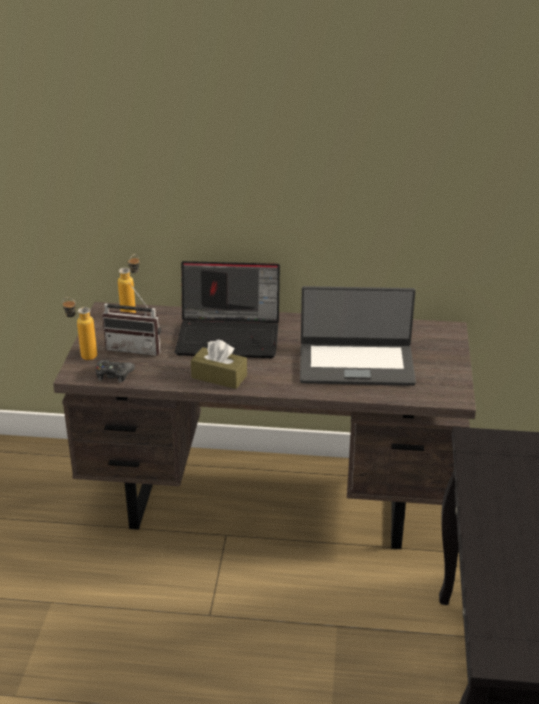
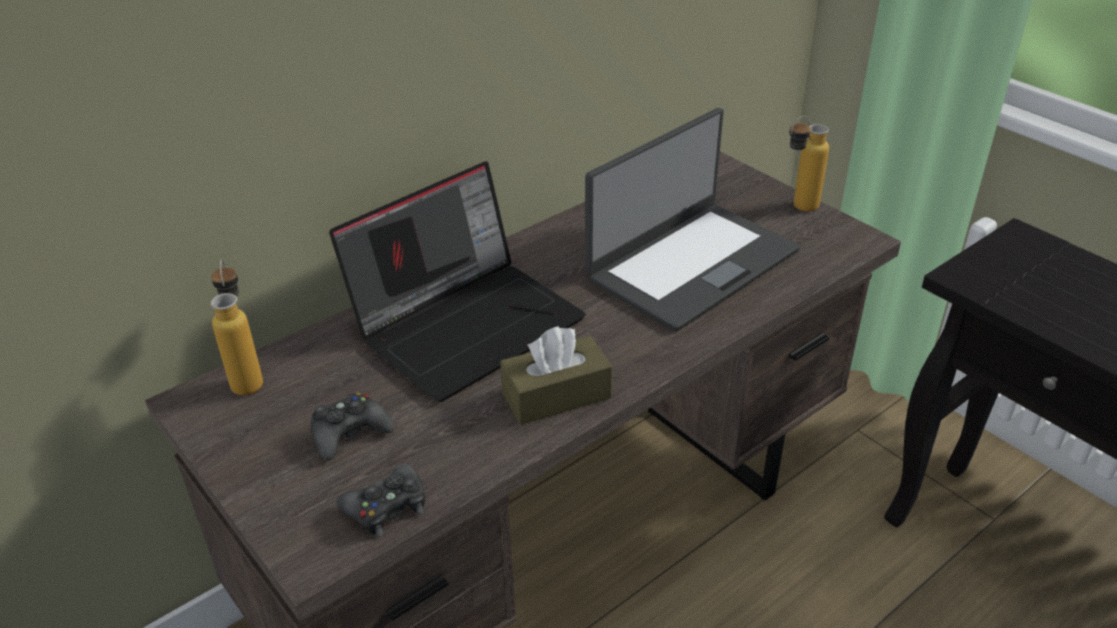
camera: 45 degrees left, 5 degrees up
bottle [63,297,97,360] -> bottle moved to [789,116,829,211]
radio [102,283,161,356] -> black game controller [311,392,394,461]

